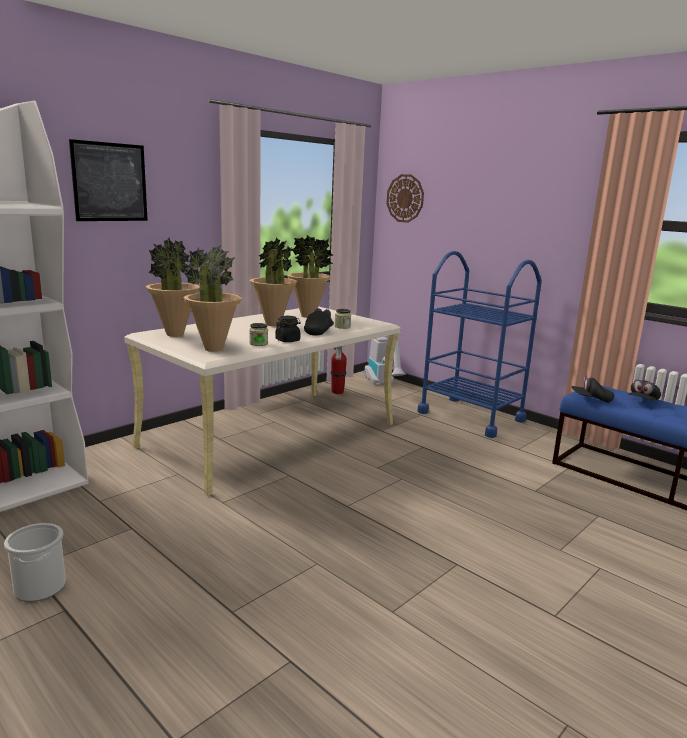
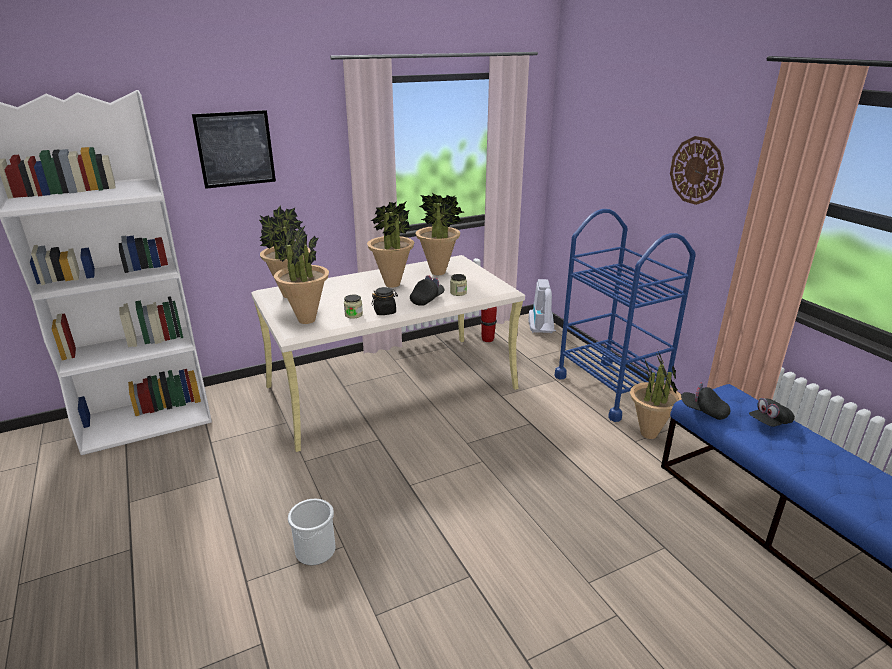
camera: 20 degrees right, 10 degrees up
bucket [4,523,66,602] -> bucket moved to [288,499,336,565]
wall clock [387,174,424,223] -> wall clock moved to [670,136,724,205]
none -> potted plant [630,351,682,439]

